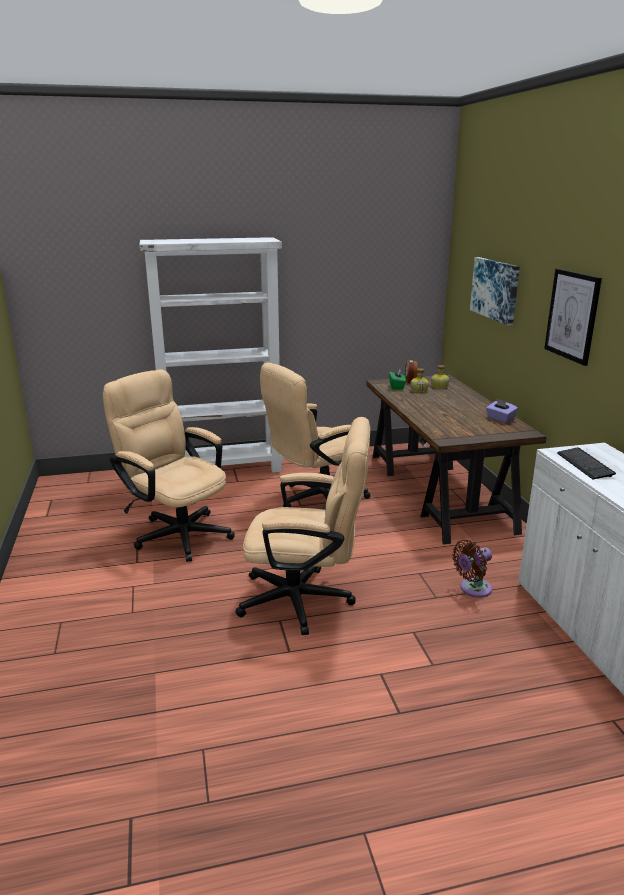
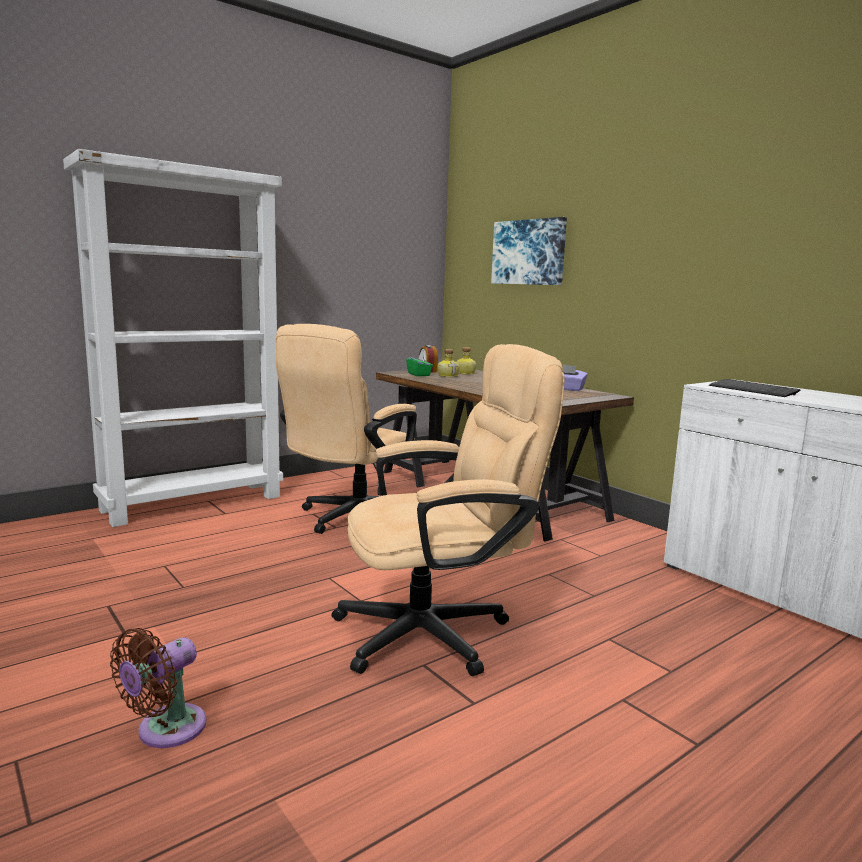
camera: 25 degrees left, 10 degrees down
beige office chair [103,369,235,562] -> none
brown fan [452,540,492,597] -> brown fan moved to [110,628,206,748]
picture [544,269,602,366] -> none

